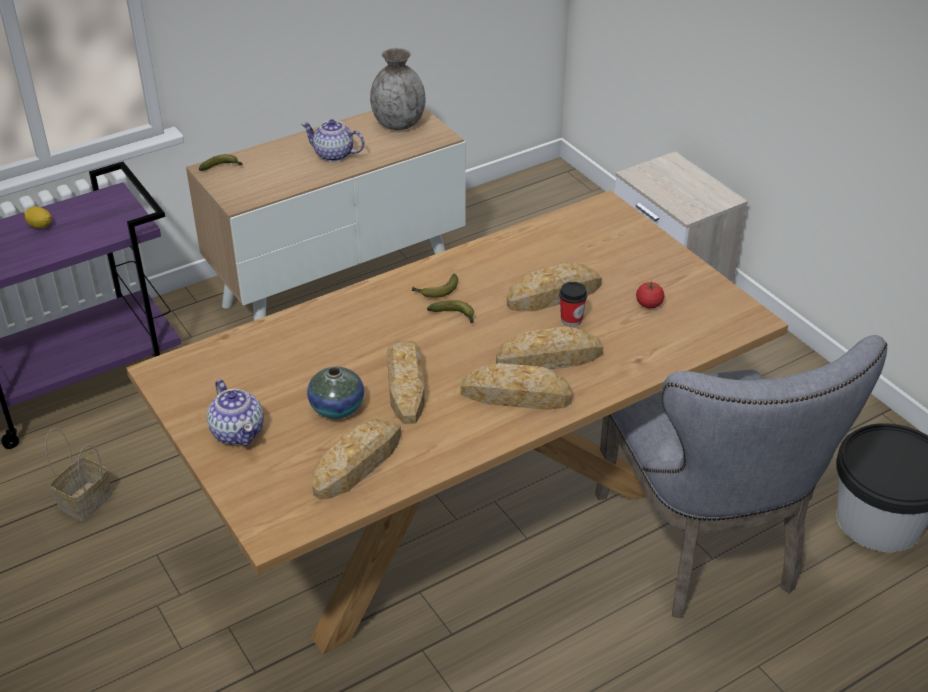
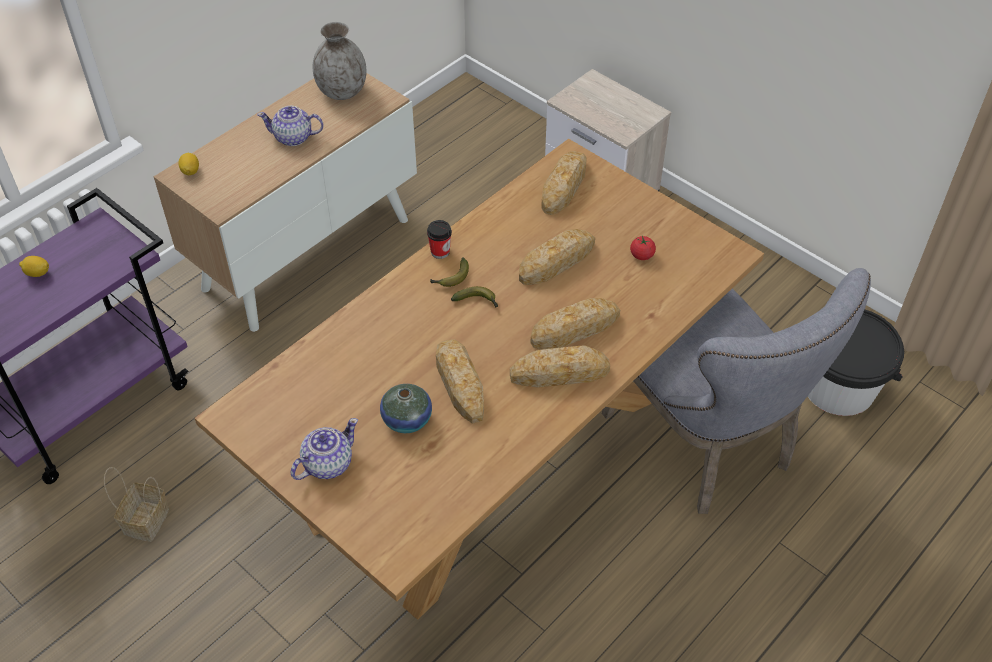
camera: 15 degrees left, 10 degrees up
banana [199,154,243,171] -> lemon [178,153,199,175]
teapot [207,379,264,446] -> teapot turned 90 degrees counterclockwise [291,418,358,480]
bread [311,419,401,500] -> bread moved to [541,151,587,215]
cup [559,282,587,326] -> cup moved to [427,220,452,259]

